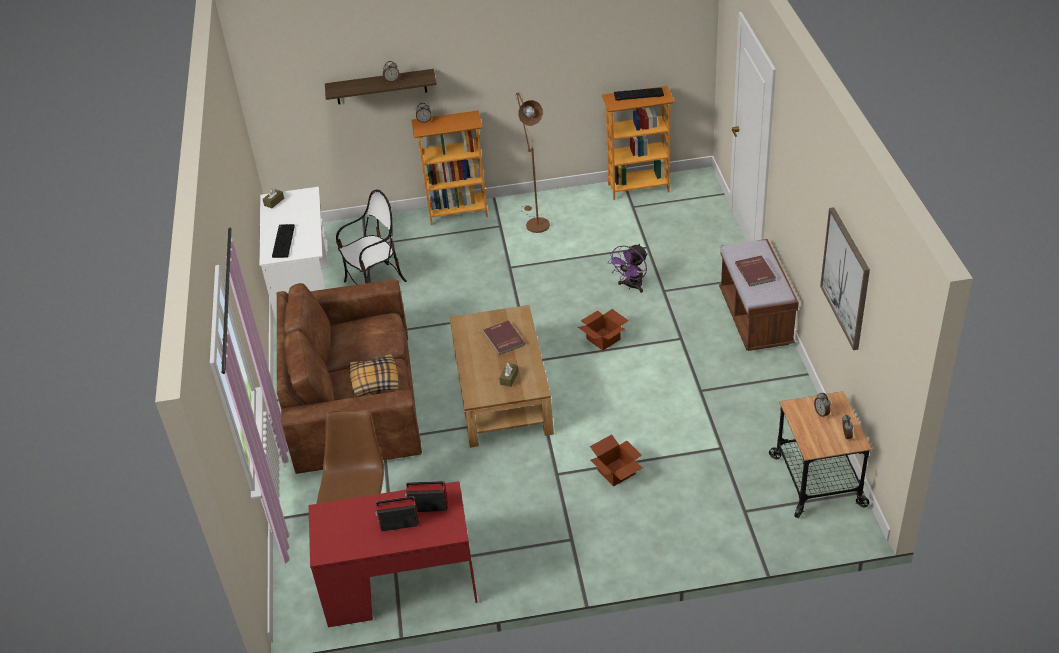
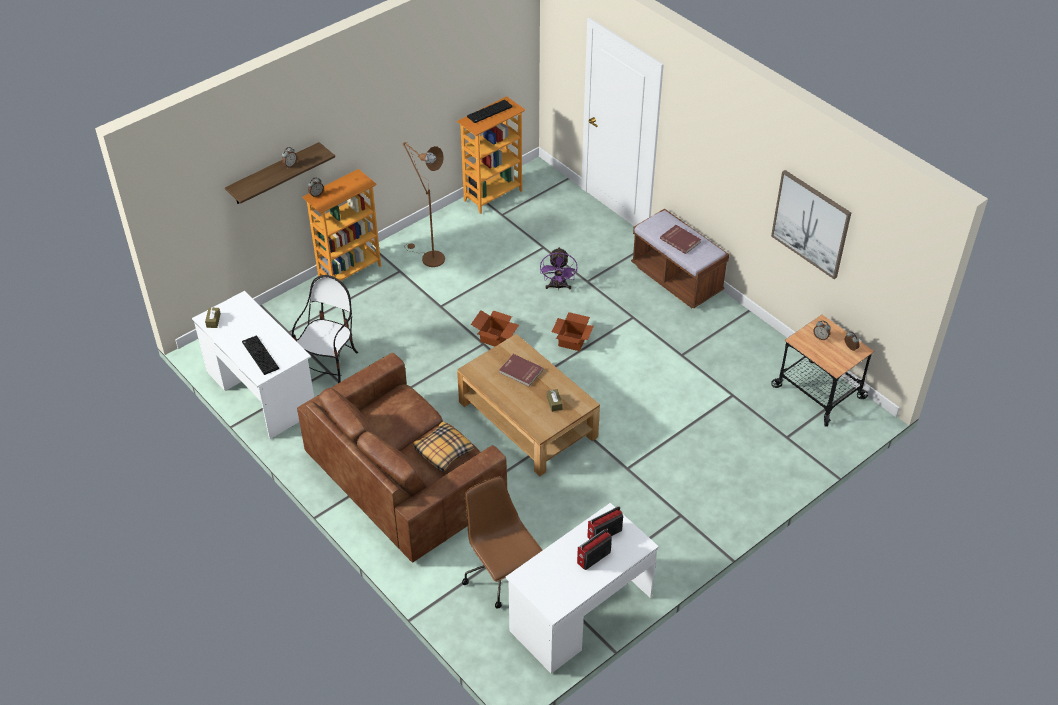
camera: 35 degrees left, 5 degrees up
red desk [309,481,478,627] -> white desk [505,503,659,674]
cardboard box [590,434,643,486] -> cardboard box moved to [471,310,519,347]

